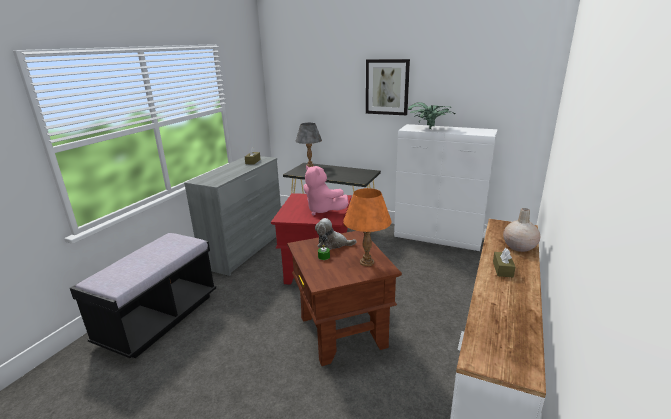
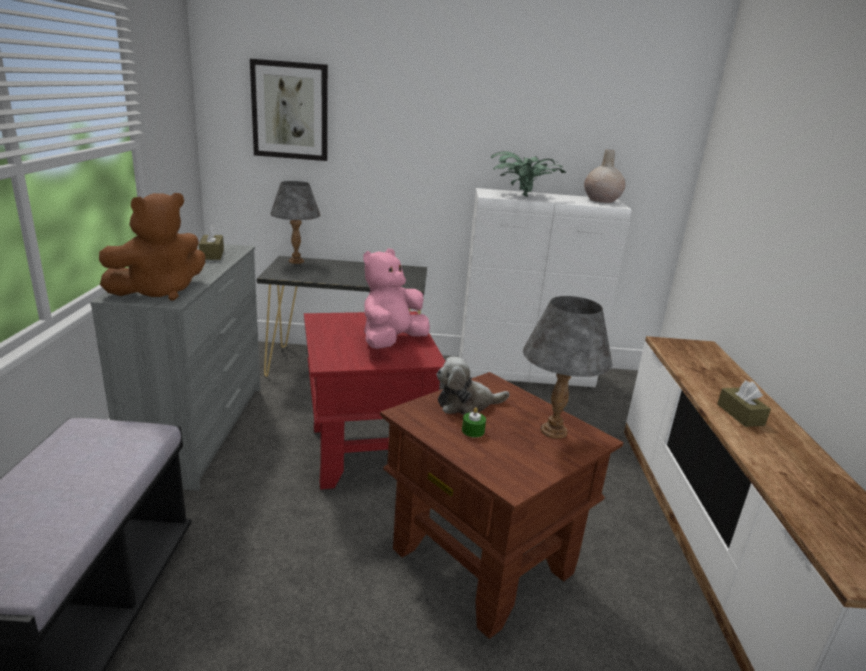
camera: 25 degrees left, 0 degrees up
pink plush toy [303,166,348,215] -> pink plush toy turned 105 degrees clockwise [363,248,430,349]
orange table lamp [343,188,392,266] -> grey table lamp [523,296,612,439]
picture [366,59,410,116] -> picture moved to [250,59,328,161]
beige vase [503,208,540,252] -> beige vase moved to [584,149,625,203]
none -> brown plush toy [99,193,205,301]

